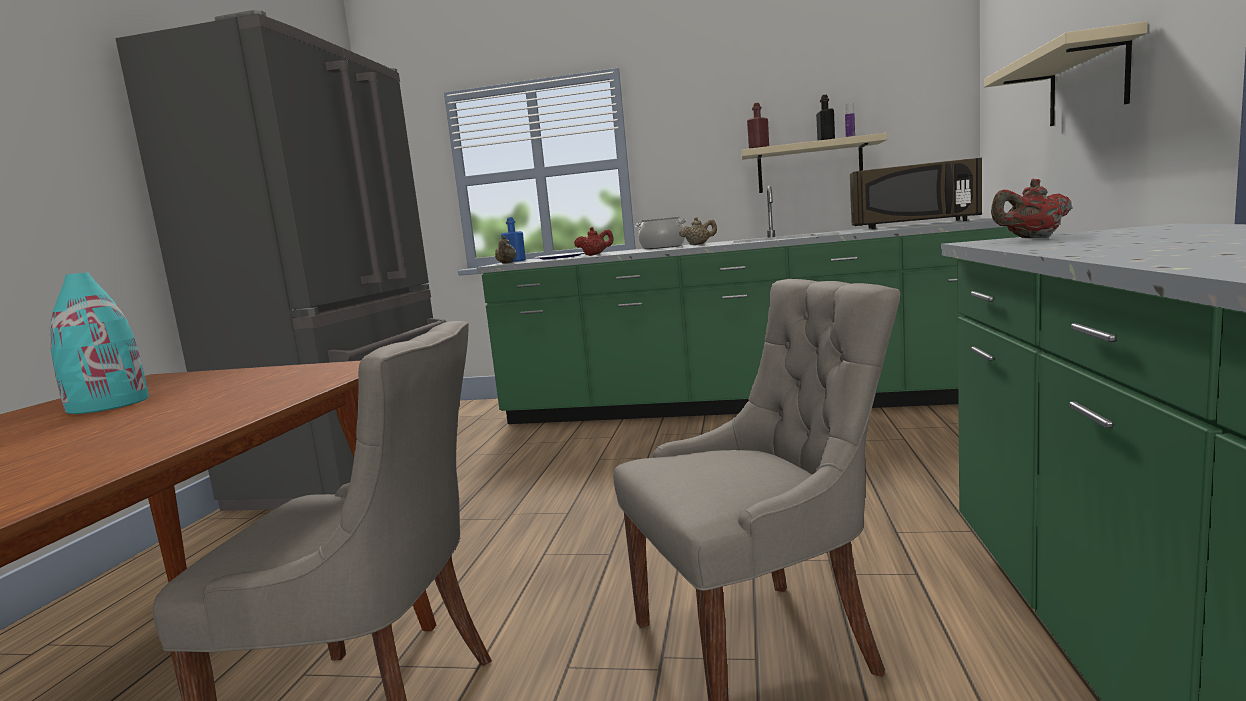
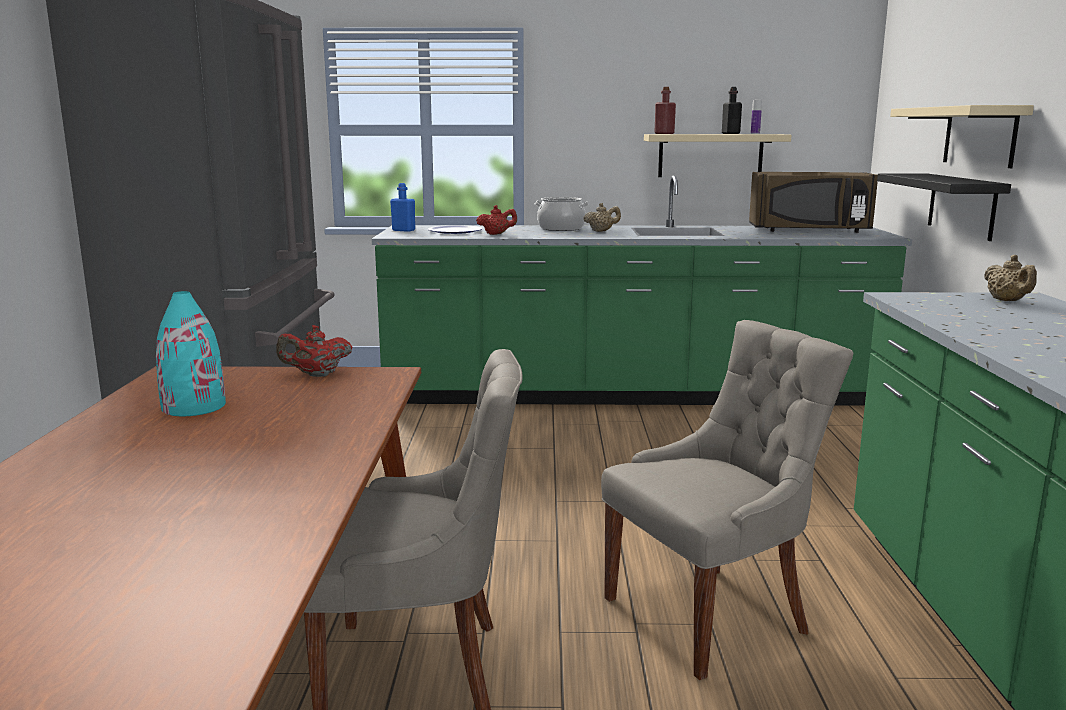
camera: 10 degrees left, 5 degrees up
beige teapot [495,236,516,264] -> beige teapot moved to [984,255,1037,301]
red teapot [991,179,1072,238] -> red teapot moved to [276,325,352,377]
none -> black shelf [877,173,1011,241]

